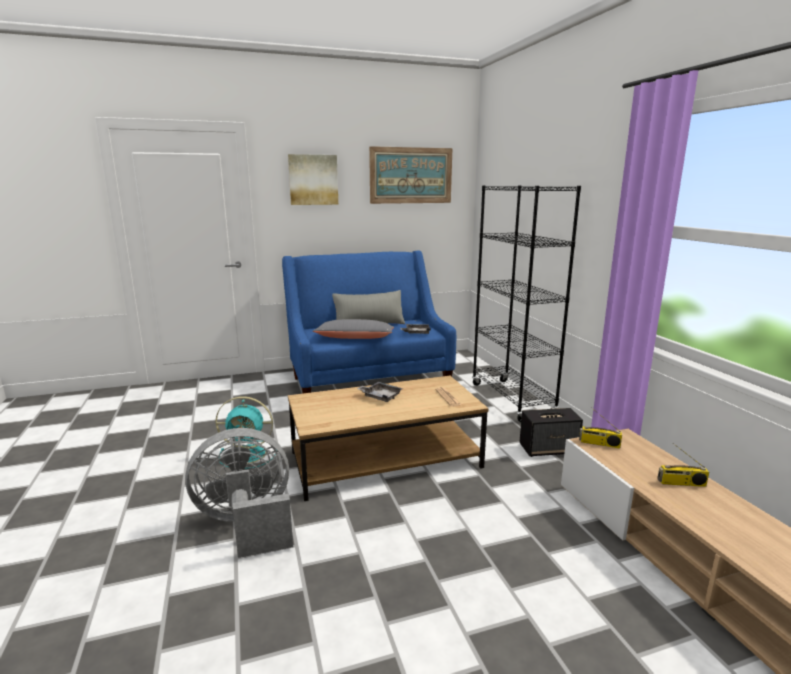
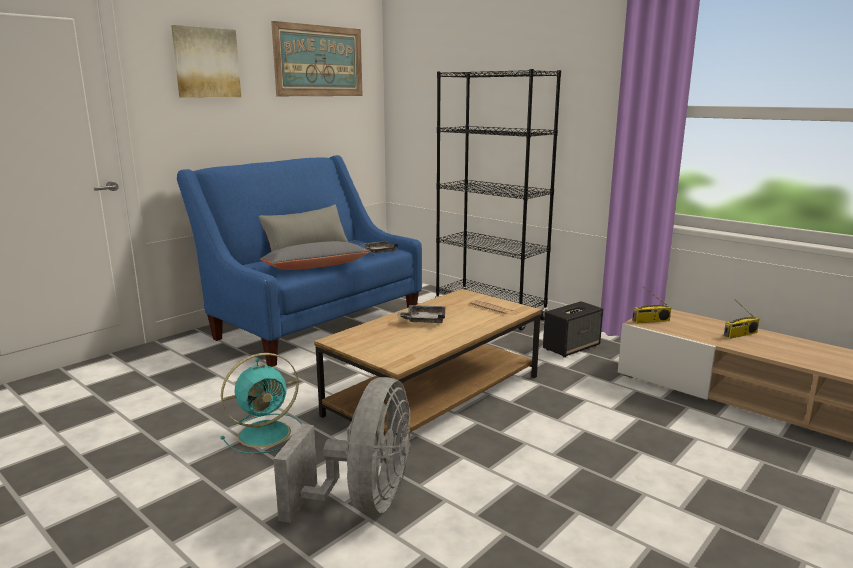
camera: 30 degrees left, 0 degrees up
grey fan [185,428,293,558] -> grey fan turned 150 degrees clockwise [274,377,411,523]

